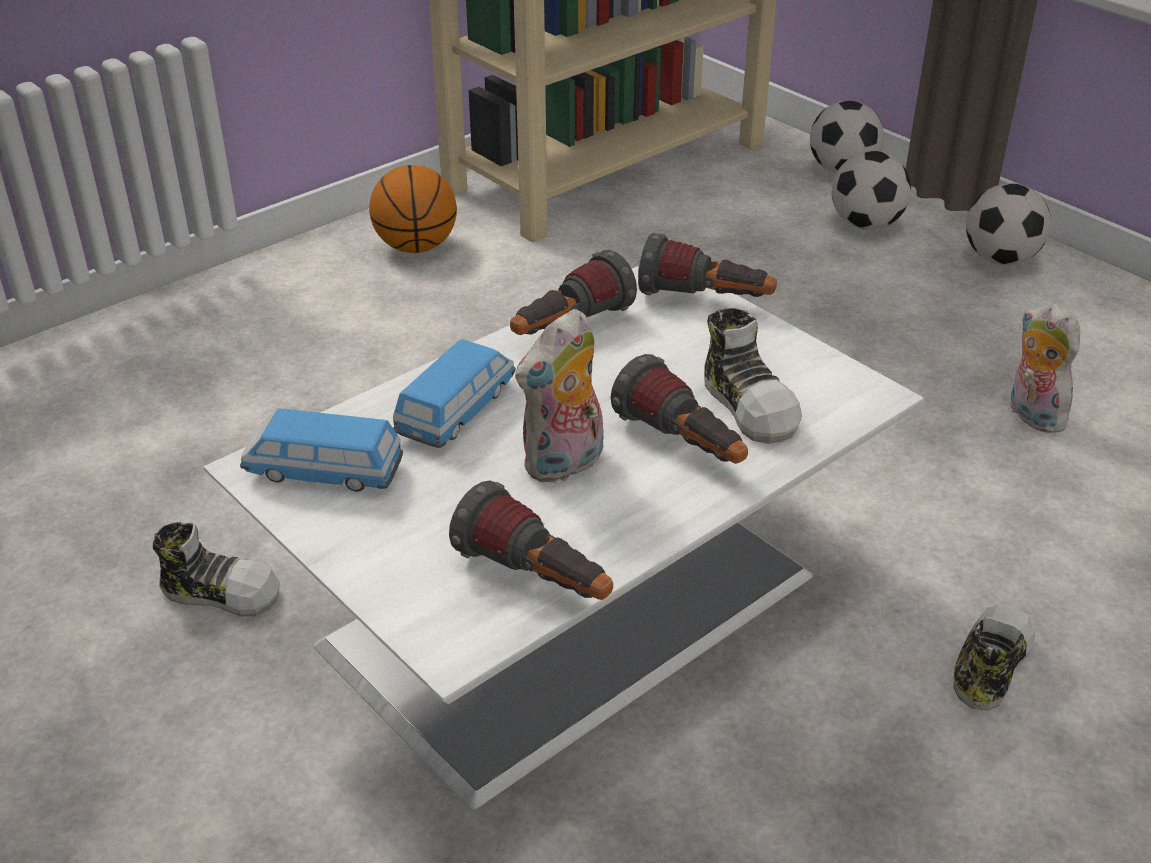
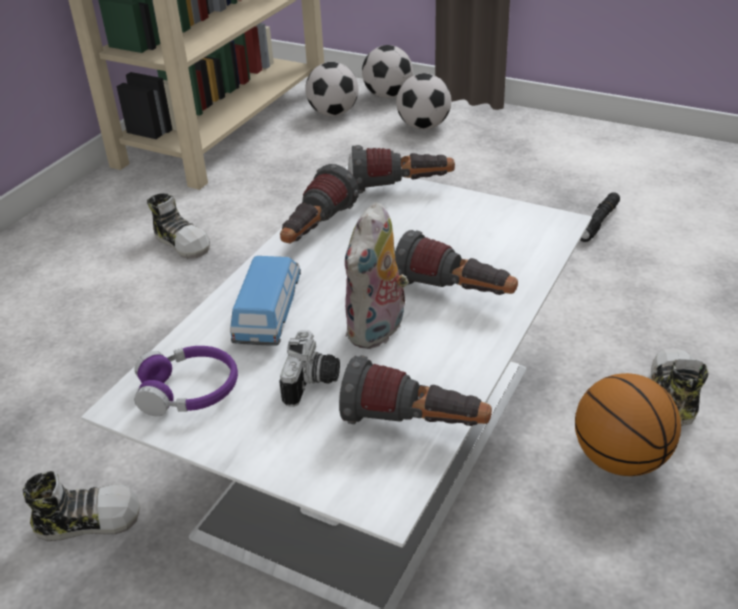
camera: 20 degrees left, 0 degrees up
toy car [240,409,403,492] -> purple headphones [134,346,238,416]
basketball [369,165,457,253] -> basketball moved to [575,373,681,476]
shoe [704,308,802,444] -> shoe moved to [147,193,210,259]
football [966,183,1051,265] -> football moved to [305,62,358,116]
plush toy [1011,304,1080,433] -> black flashlight [580,192,620,242]
none -> camera [279,330,340,407]

